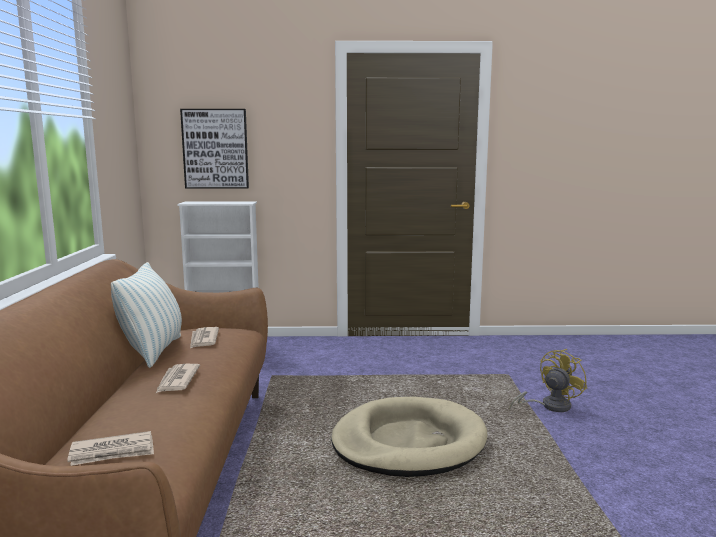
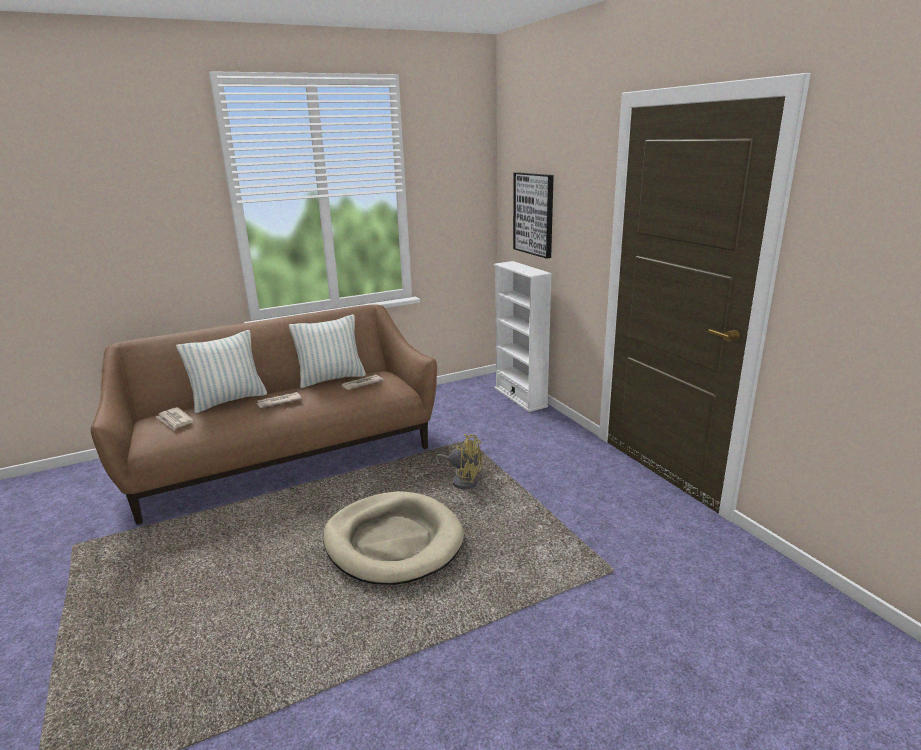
camera: 65 degrees right, 10 degrees up
yellow fan [509,349,587,412] -> yellow fan moved to [436,434,482,489]
none -> pillow [176,330,267,414]

